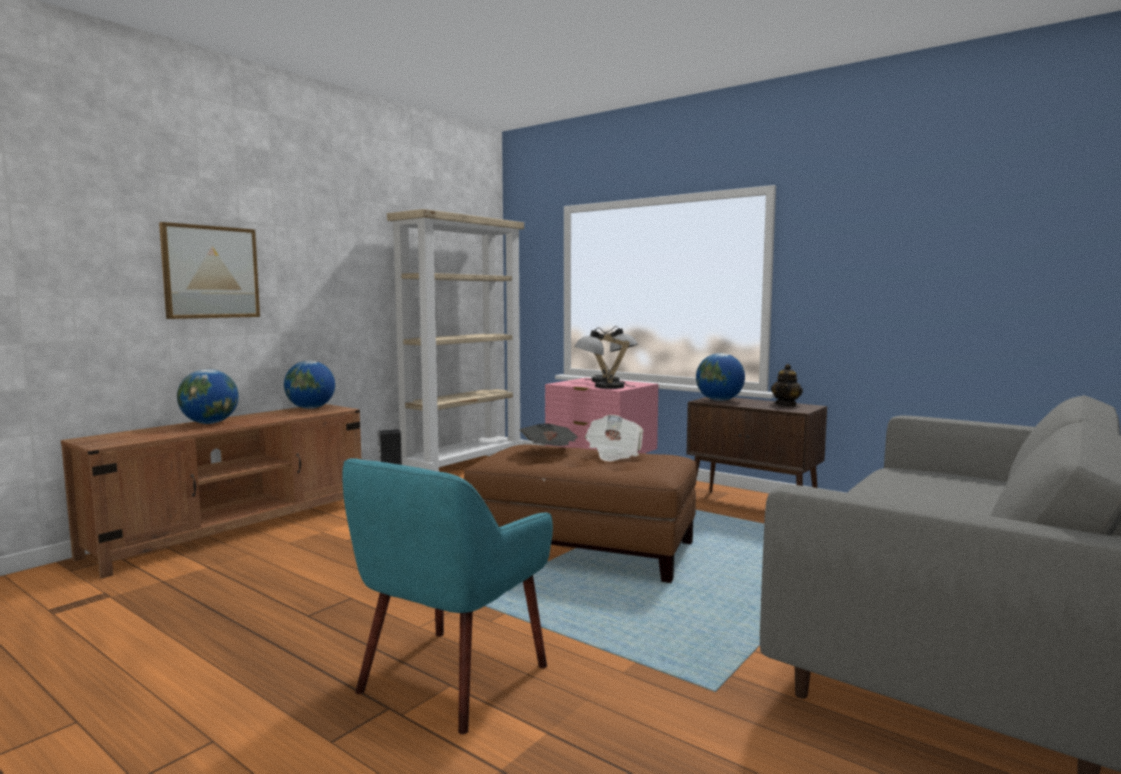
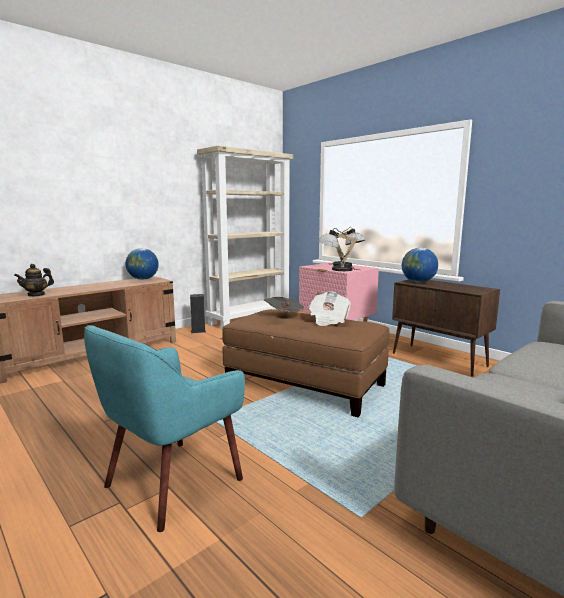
camera: 10 degrees right, 5 degrees up
picture [159,222,260,319] -> none
globe [177,369,239,424] -> none
teapot [771,364,803,407] -> teapot moved to [14,264,54,297]

